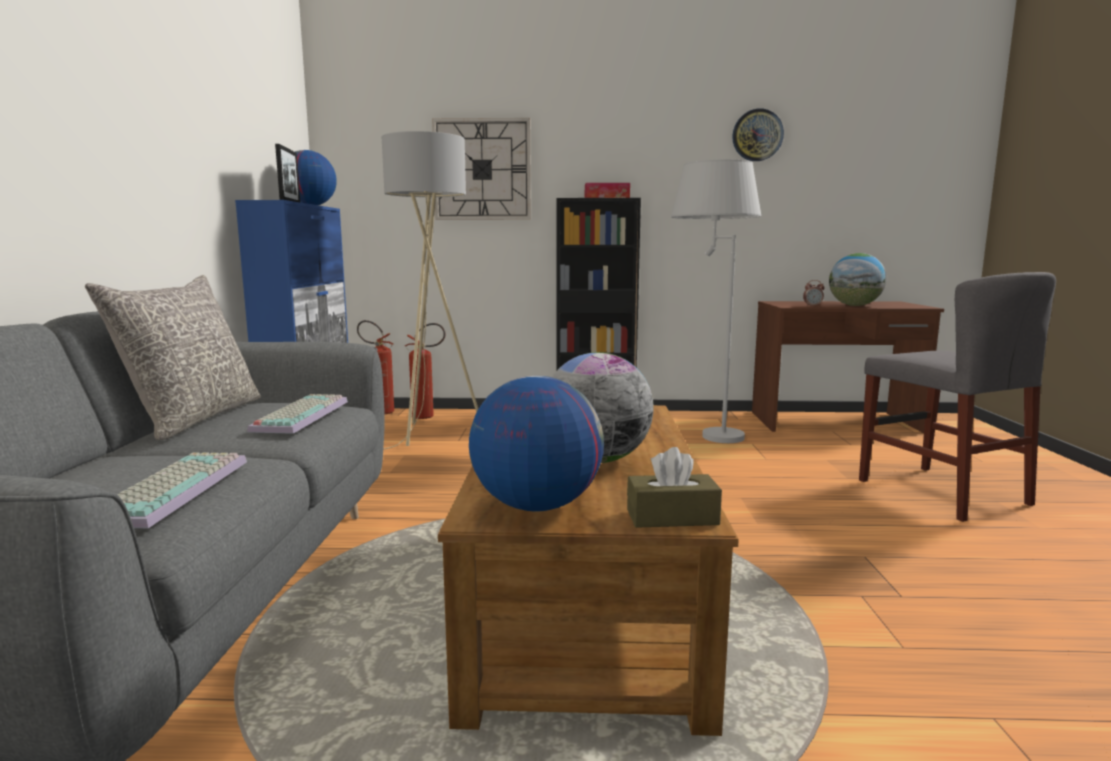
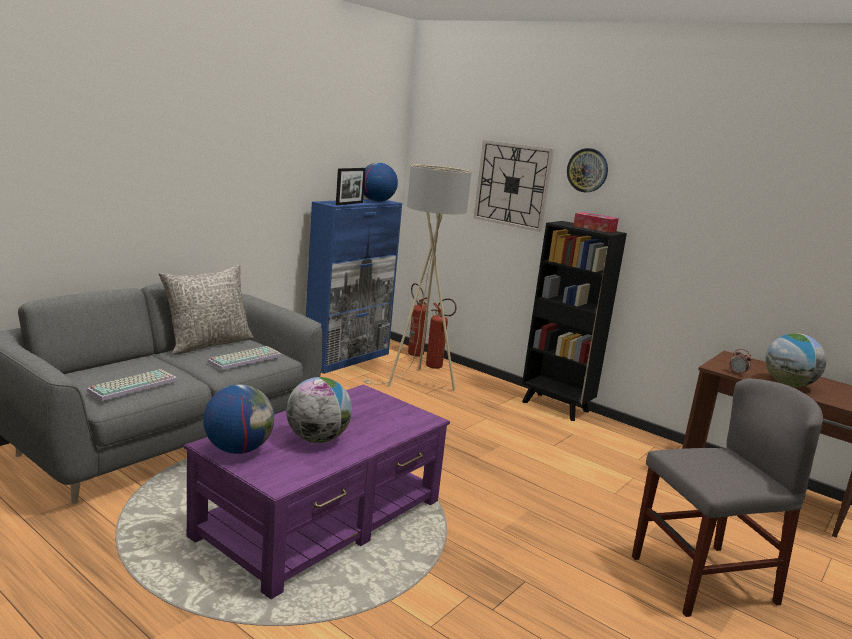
camera: 35 degrees right, 5 degrees up
brown coffee table [438,405,739,736] -> purple coffee table [184,384,450,599]
brown tissue box [627,447,722,528] -> none
white floor lamp [671,159,761,443] -> none
wall clock [732,108,784,161] -> wall clock moved to [567,148,608,192]
grey chair [859,272,1056,522] -> grey chair turned 120 degrees counterclockwise [632,378,823,617]

